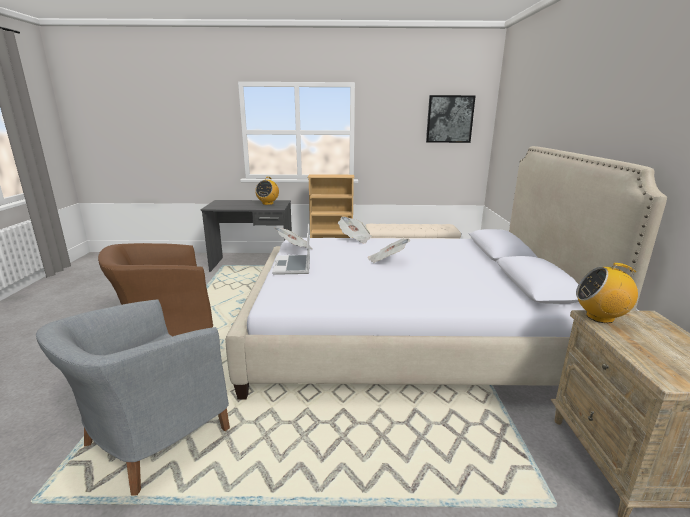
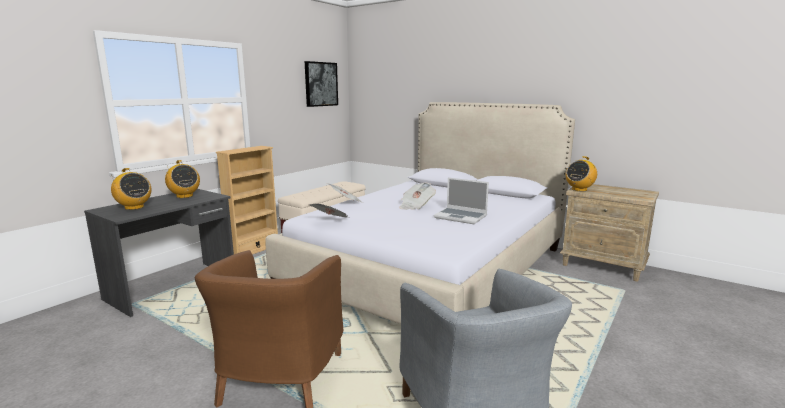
camera: 55 degrees left, 5 degrees down
laptop [272,224,310,275] -> laptop moved to [433,178,489,224]
none -> radio [111,168,152,210]

